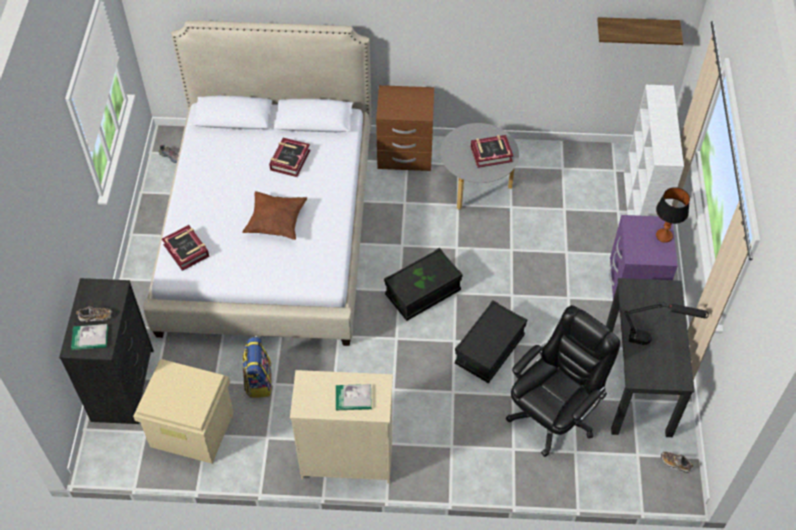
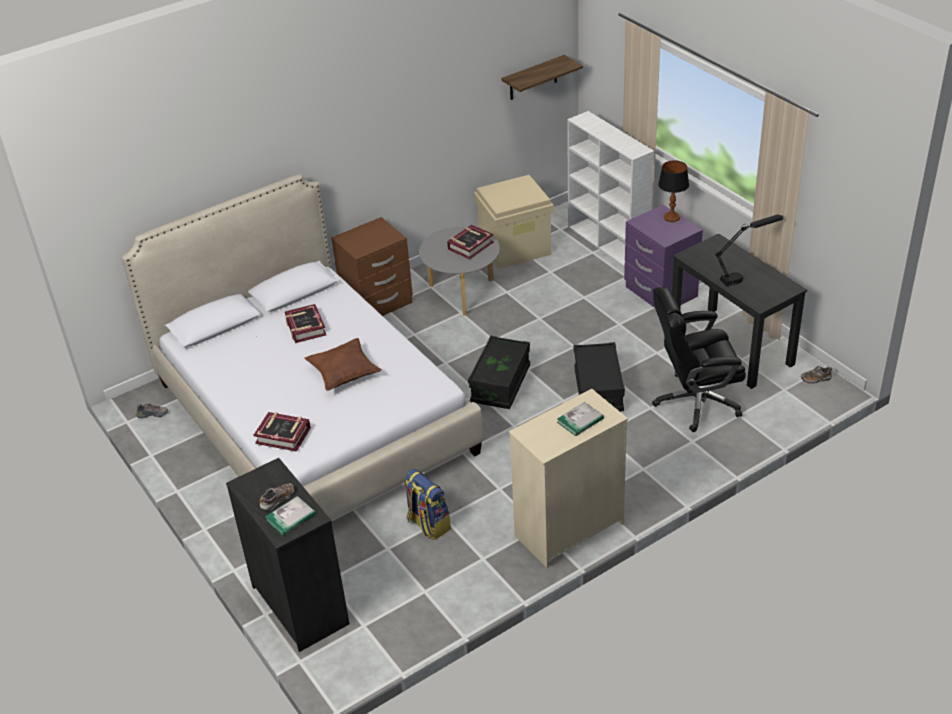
camera: 35 degrees left, 15 degrees down
beige storage box [133,359,234,464] -> beige storage box moved to [474,175,554,269]
black office chair [506,305,620,457] -> black office chair turned 105 degrees counterclockwise [652,287,746,432]

